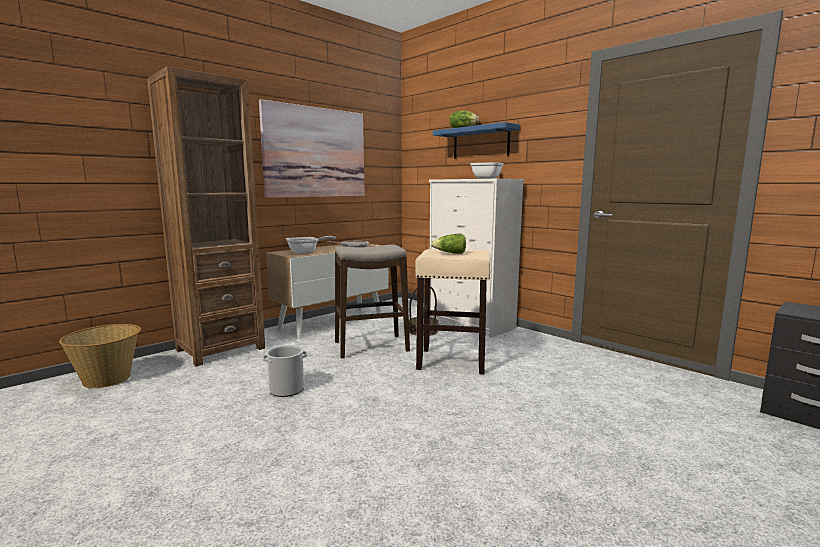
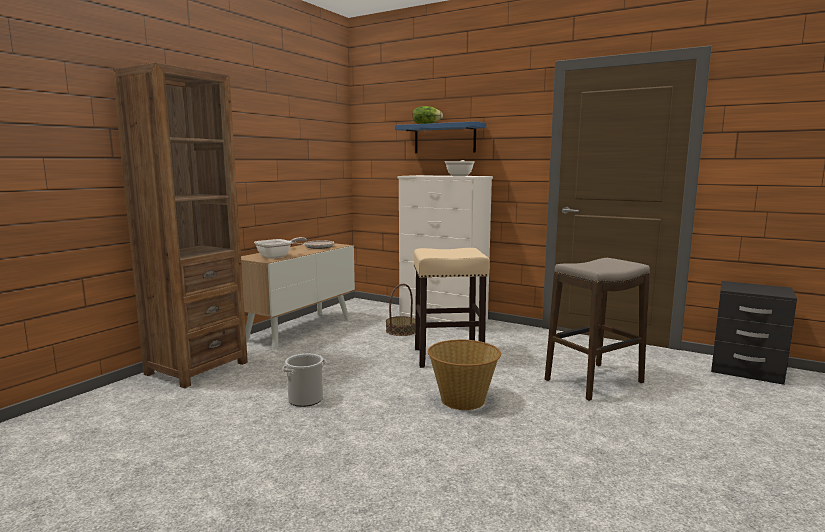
camera: 15 degrees left, 0 degrees up
basket [59,324,141,388] -> basket moved to [428,340,501,410]
picture [259,99,365,198] -> none
stool [335,244,410,359] -> stool moved to [545,258,650,401]
lettuce [431,234,466,254] -> none

